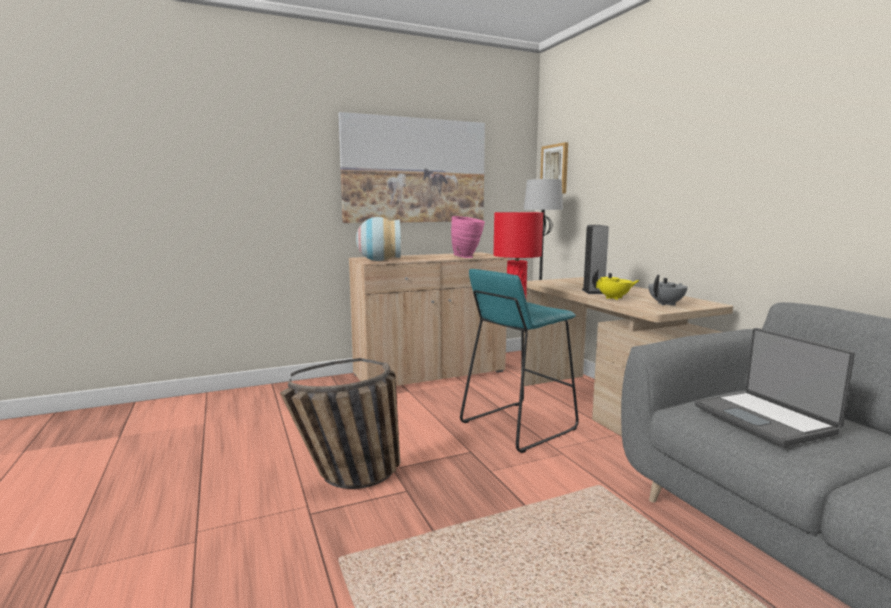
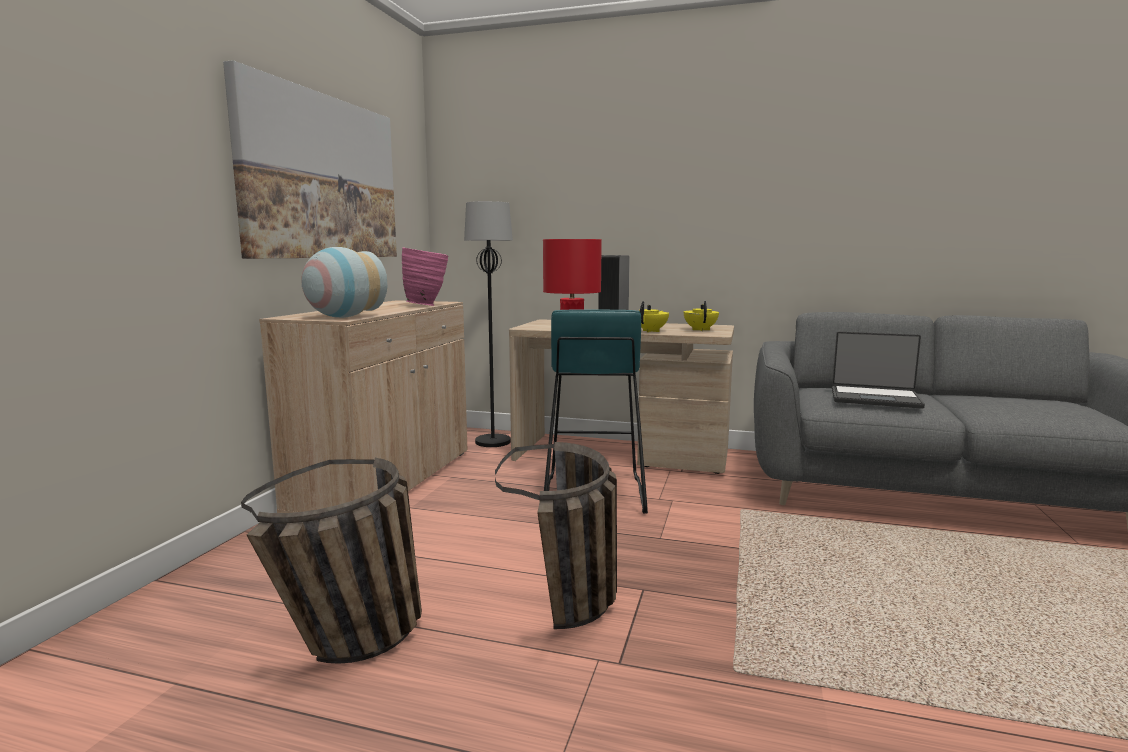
camera: 50 degrees left, 0 degrees up
picture [540,142,568,194] -> none
grey teapot [648,275,688,306] -> yellow teapot [684,301,719,331]
none -> basket [241,458,422,664]

